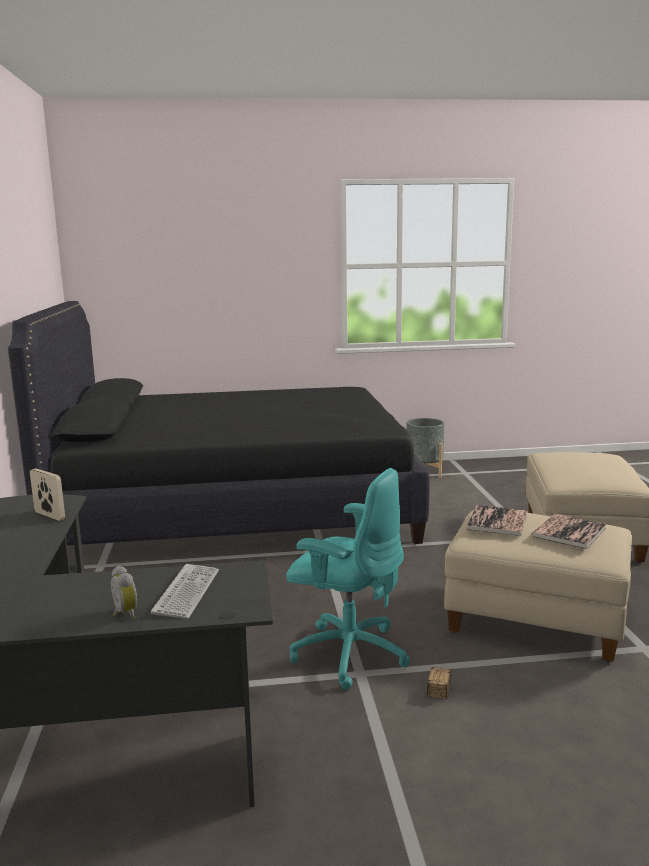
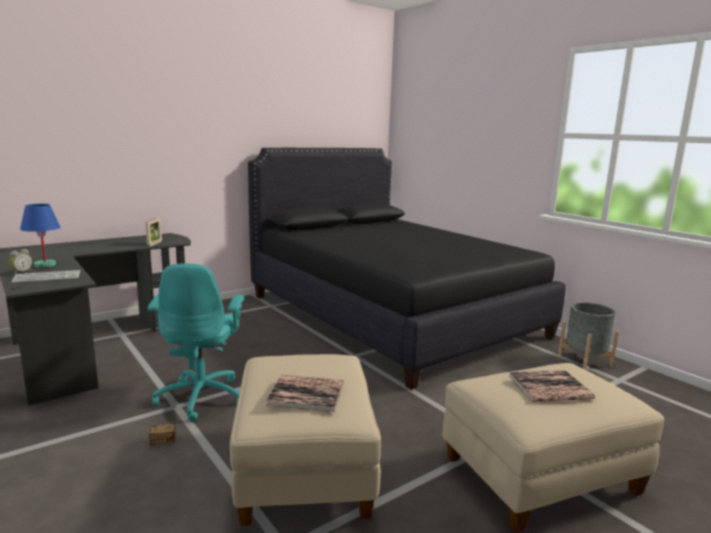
camera: 60 degrees right, 0 degrees up
book [467,505,528,536] -> book moved to [509,370,595,402]
none -> blue table lamp [20,204,60,268]

